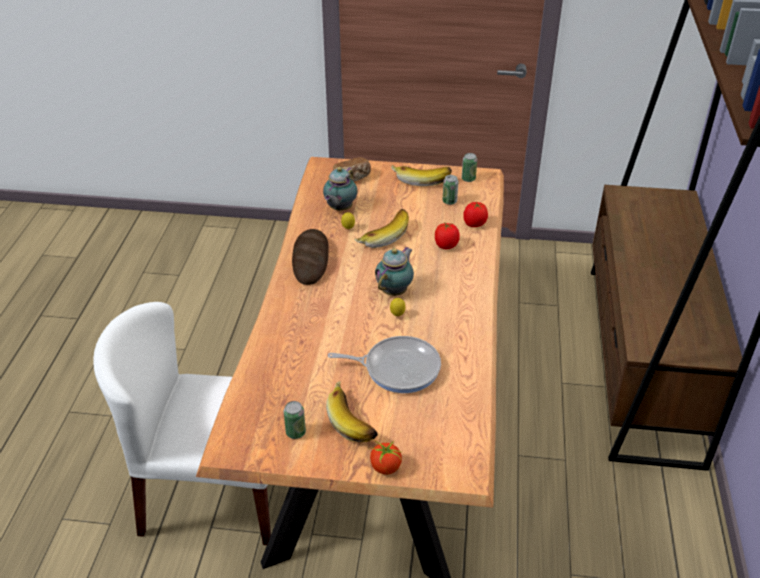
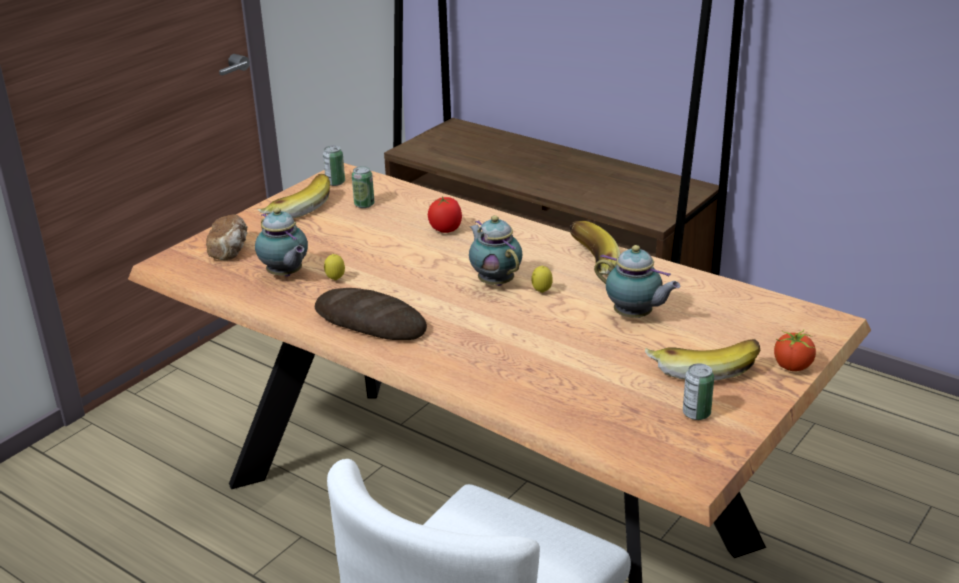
camera: 60 degrees left, 10 degrees down
frying pan [328,336,441,393] -> teapot [594,245,680,318]
banana [354,209,409,248] -> banana moved to [570,221,621,275]
tomato [463,202,488,227] -> none

